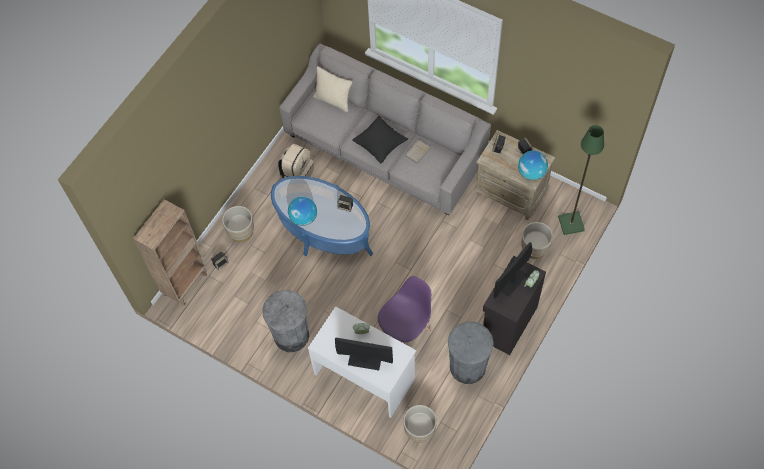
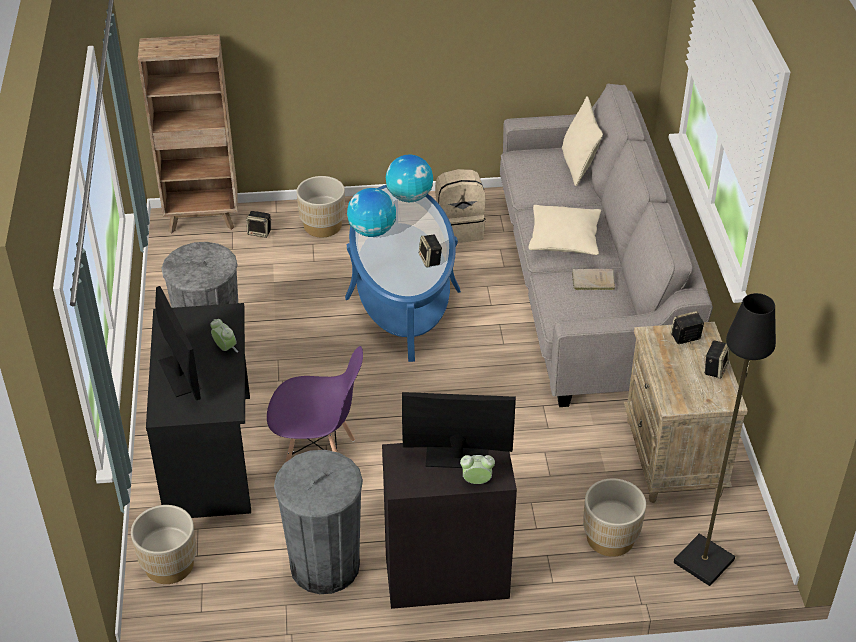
camera: 50 degrees right, 20 degrees down
white desk [308,306,416,418] -> black desk [146,303,251,518]
black pillow [352,116,408,163] -> beige pillow [528,205,601,255]
globe [518,151,548,180] -> globe moved to [386,155,433,202]
green floor lamp [558,125,604,235] -> black floor lamp [674,293,776,586]

